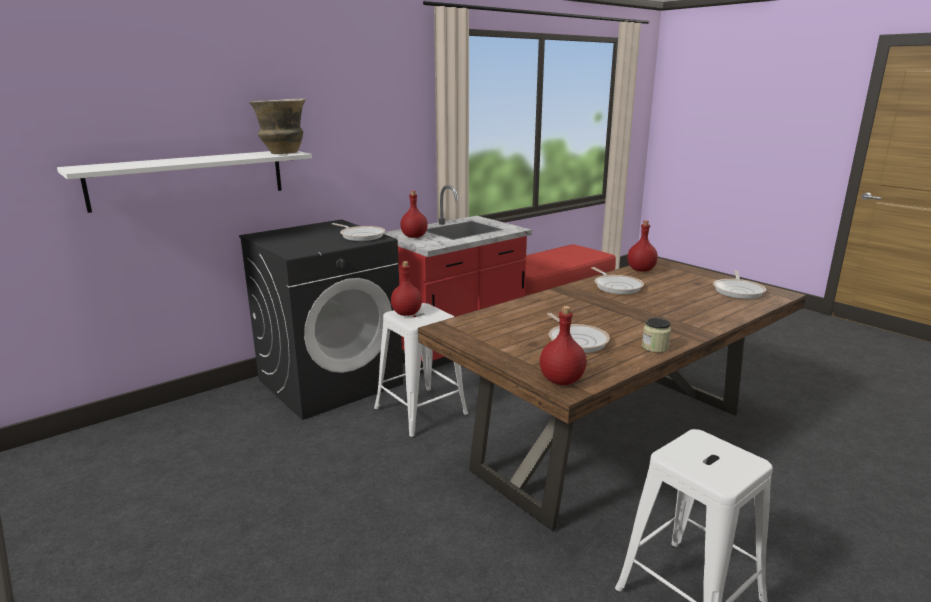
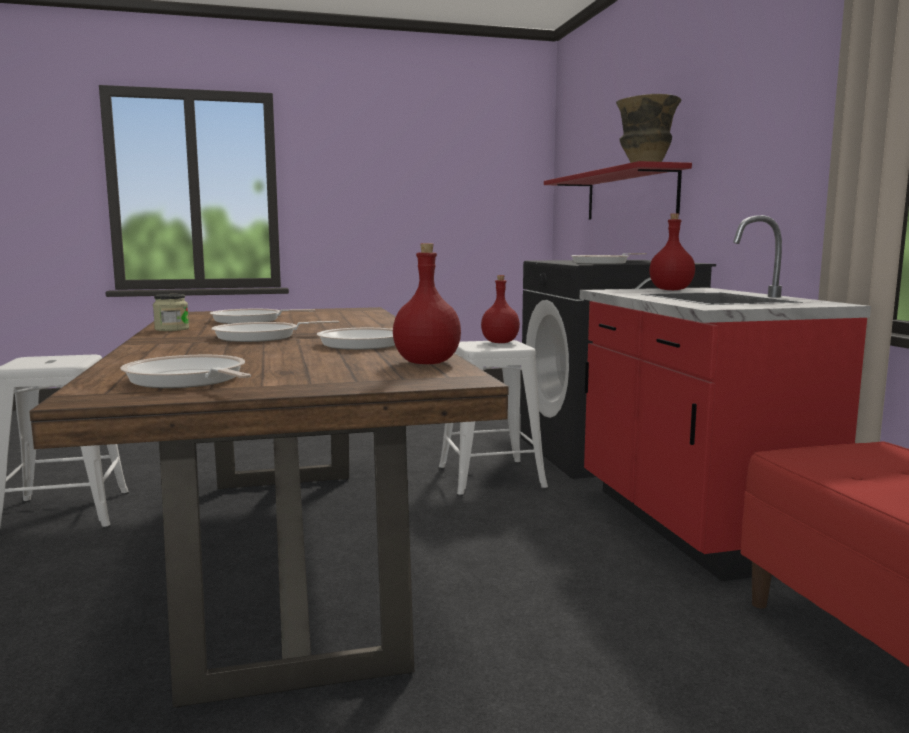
camera: 115 degrees right, 10 degrees down
white shelf [57,151,312,213] -> red shelf [544,161,692,219]
red bottle [540,306,587,385] -> none
none -> frying pan [211,321,339,342]

